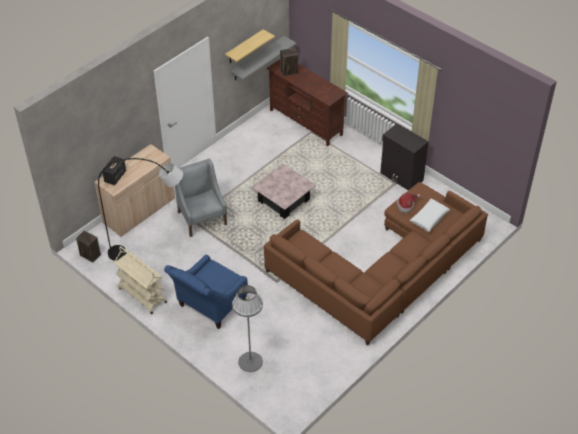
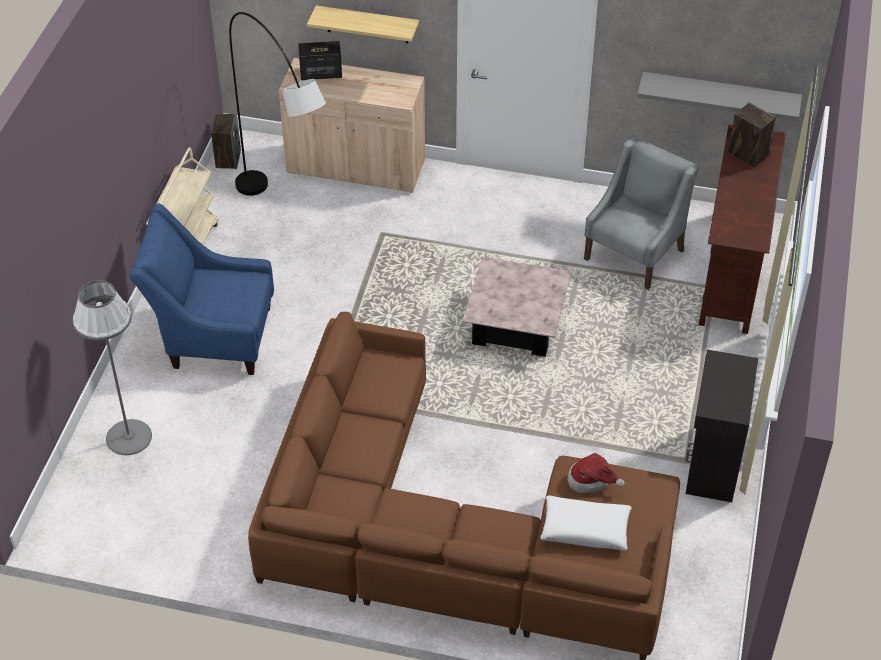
camera: 60 degrees right, 0 degrees up
grey armchair [175,159,227,237] -> grey armchair moved to [584,136,699,290]
shelf [225,29,275,63] -> shelf moved to [307,6,419,43]

